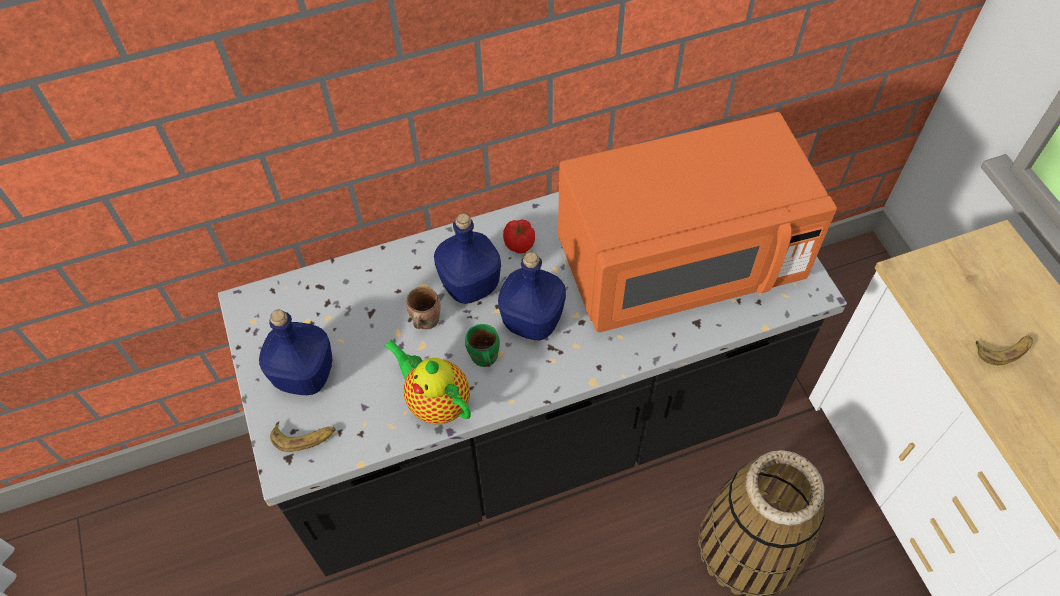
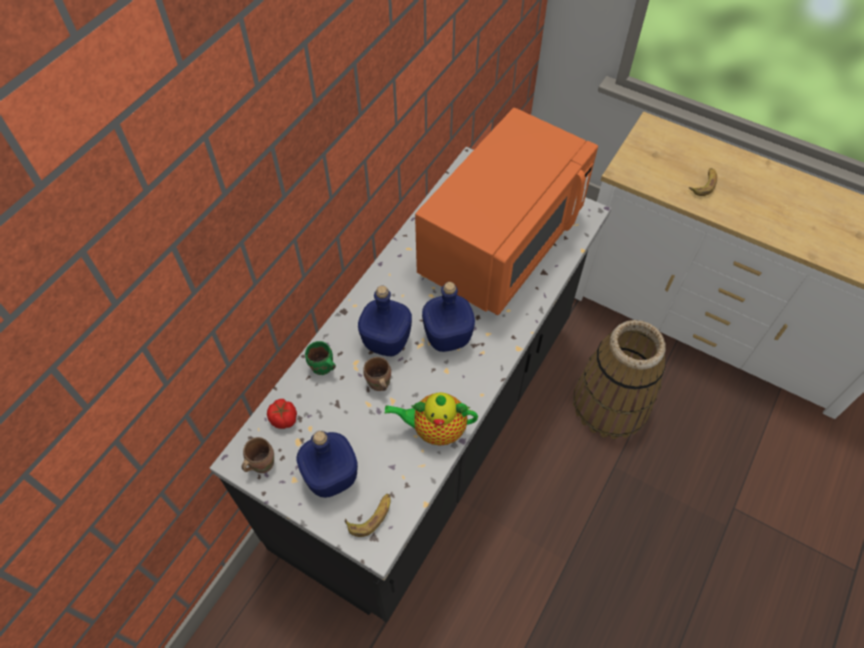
camera: 40 degrees left, 0 degrees up
green mug [465,324,500,367] -> green mug moved to [305,341,336,375]
tomato [503,219,535,254] -> tomato moved to [267,399,297,429]
none -> brown mug [242,437,274,473]

